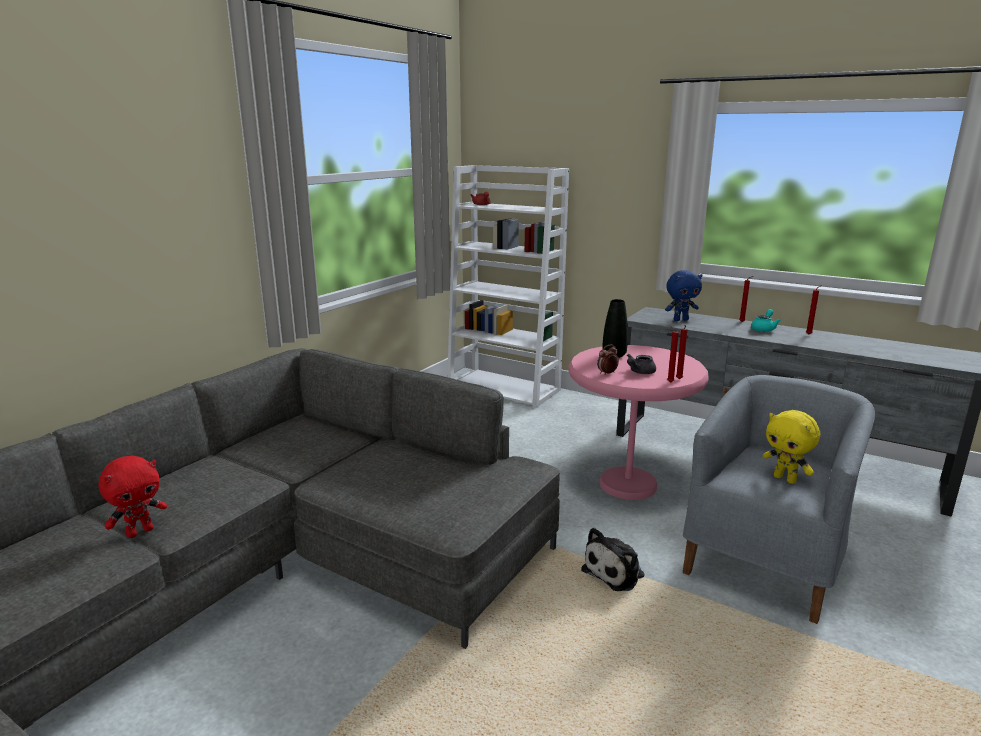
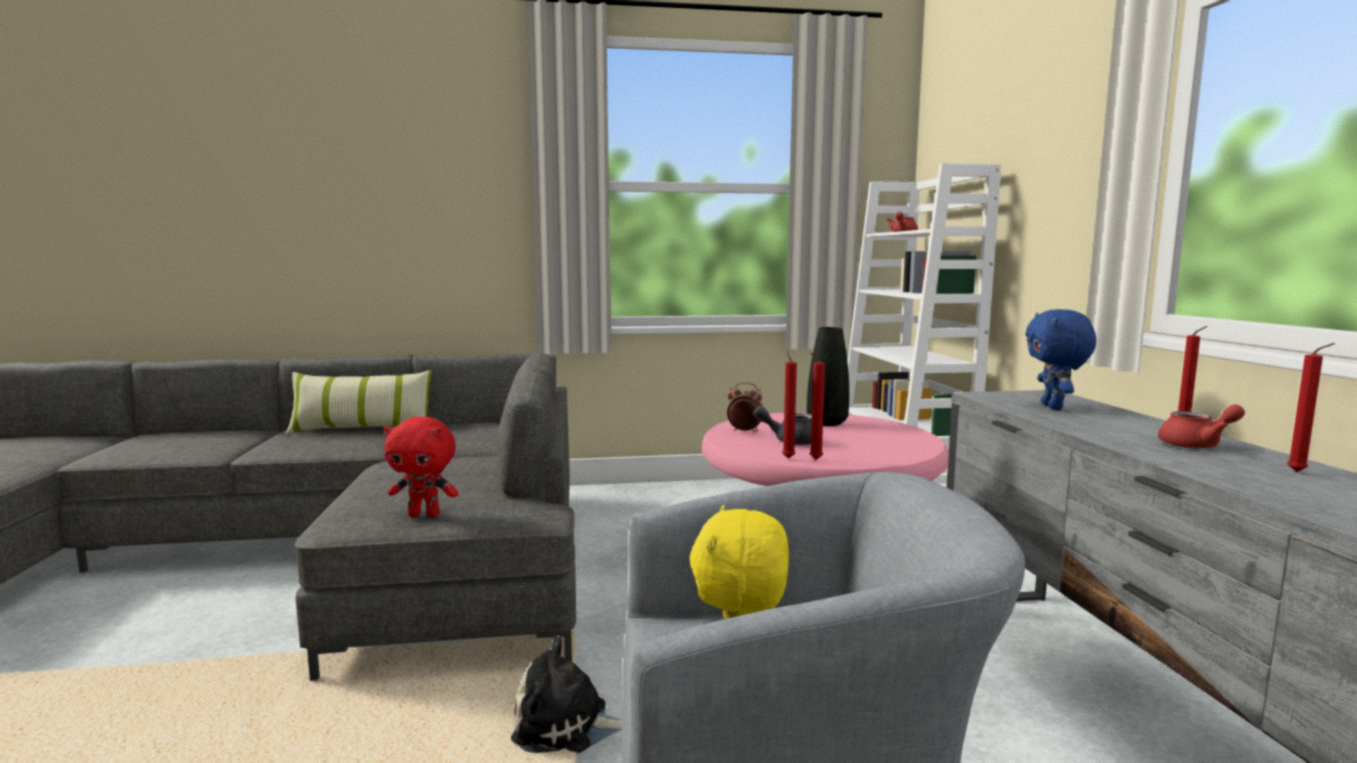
camera: 50 degrees right, 10 degrees down
red plush toy [98,455,167,538] -> red plush toy moved to [384,417,459,517]
blue plush toy [665,270,702,321] -> blue plush toy turned 60 degrees clockwise [1025,309,1096,410]
turquoise teapot [751,309,781,332] -> red teapot [1158,404,1245,449]
none -> pillow [285,370,432,435]

